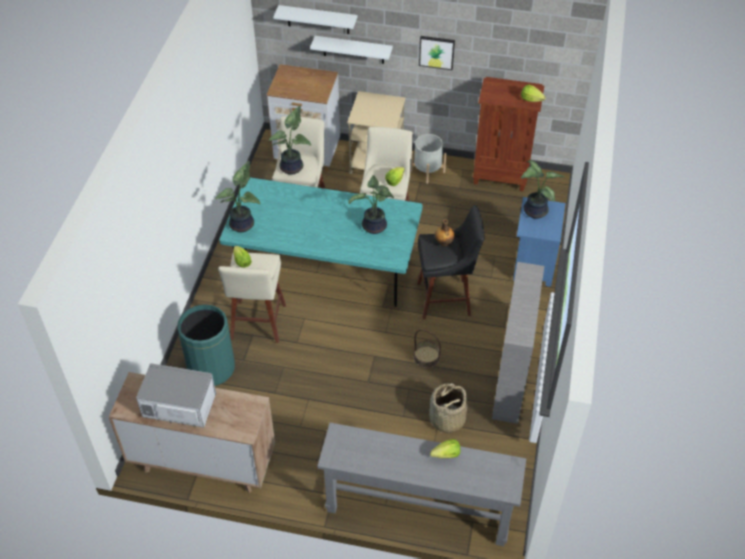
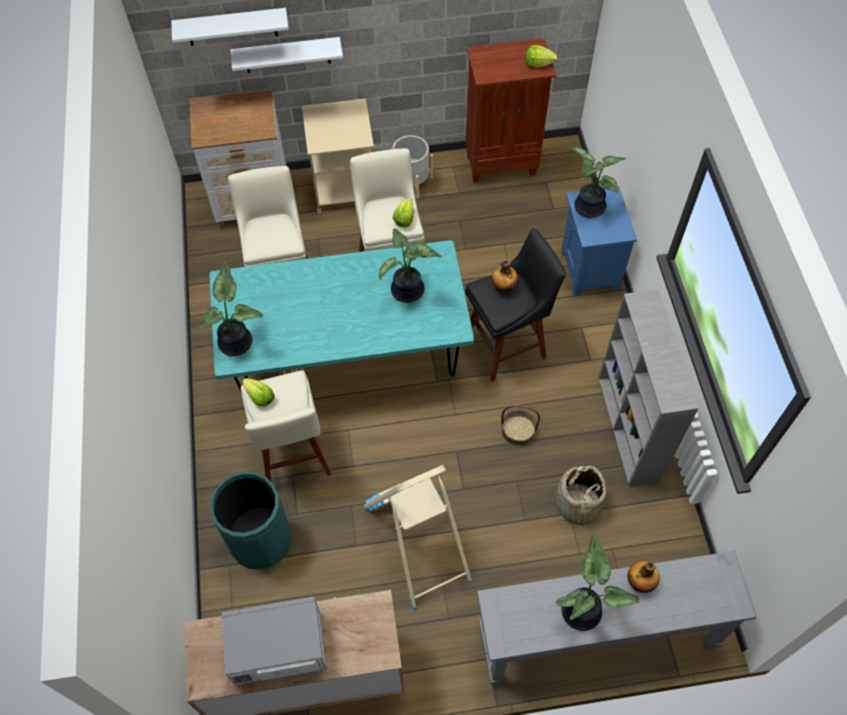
camera: 20 degrees left, 10 degrees up
potted plant [269,106,311,175] -> potted plant moved to [555,533,639,631]
picture [419,36,455,70] -> none
lettuce [430,439,461,458] -> bottle [628,561,660,593]
none -> beige step ladder [364,465,472,611]

